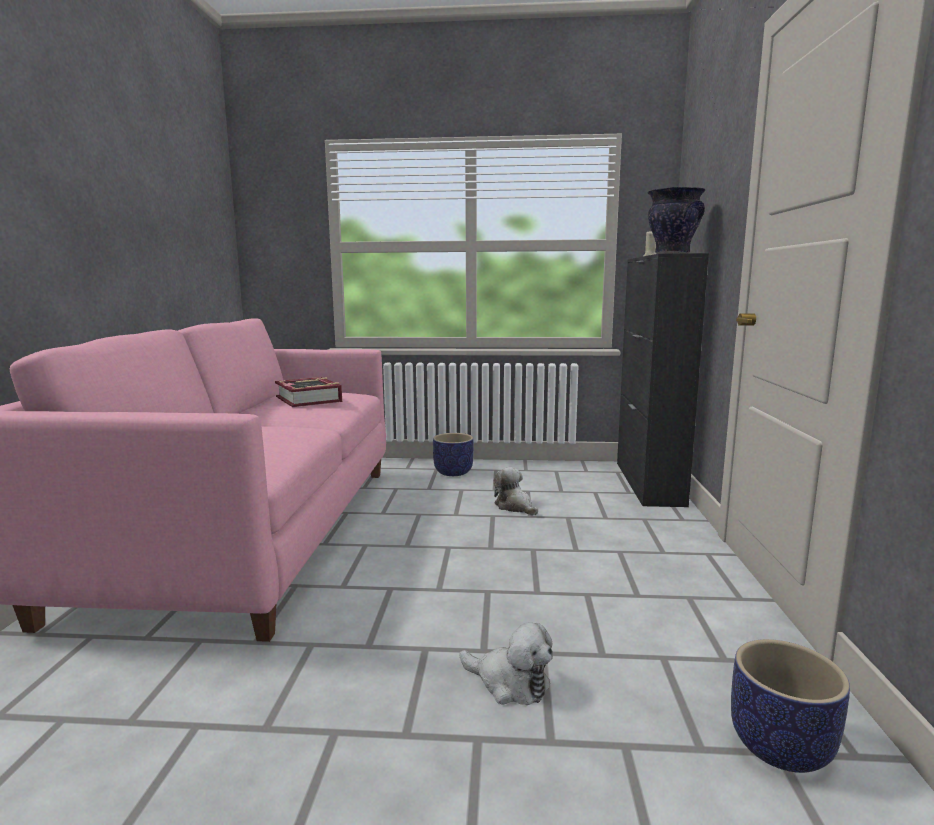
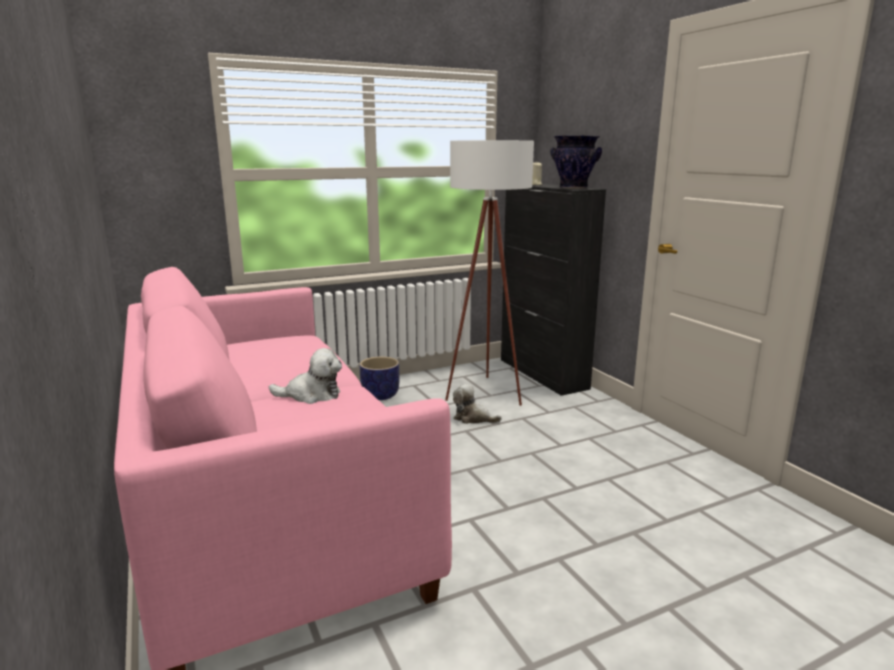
camera: 30 degrees left, 5 degrees up
book [275,377,342,407] -> none
plush toy [460,622,553,705] -> plush toy moved to [269,348,342,404]
planter [731,639,850,773] -> none
none -> white floor lamp [445,140,534,406]

